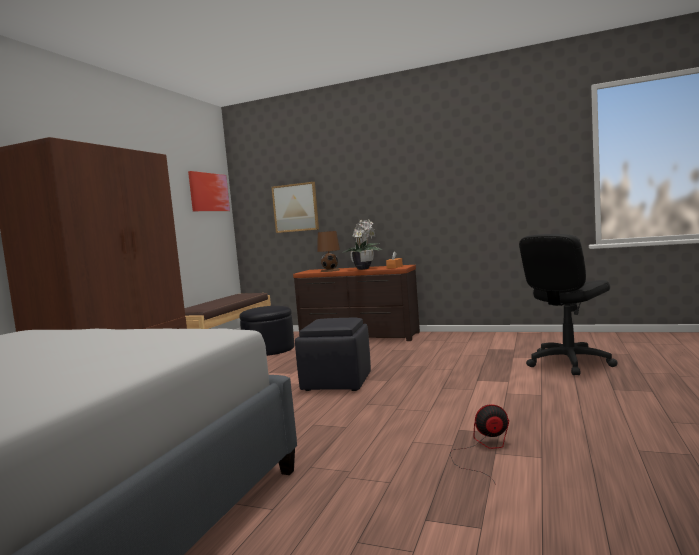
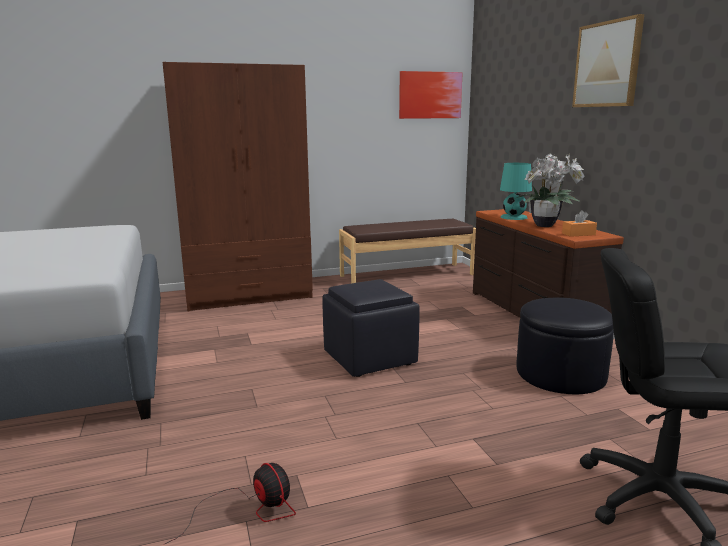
camera: 50 degrees right, 10 degrees up
black ottoman [239,306,294,356] -> black ottoman moved to [517,298,614,394]
picture [272,182,319,233] -> picture moved to [572,14,644,107]
brown table lamp [317,231,340,272] -> turquoise table lamp [500,163,532,220]

